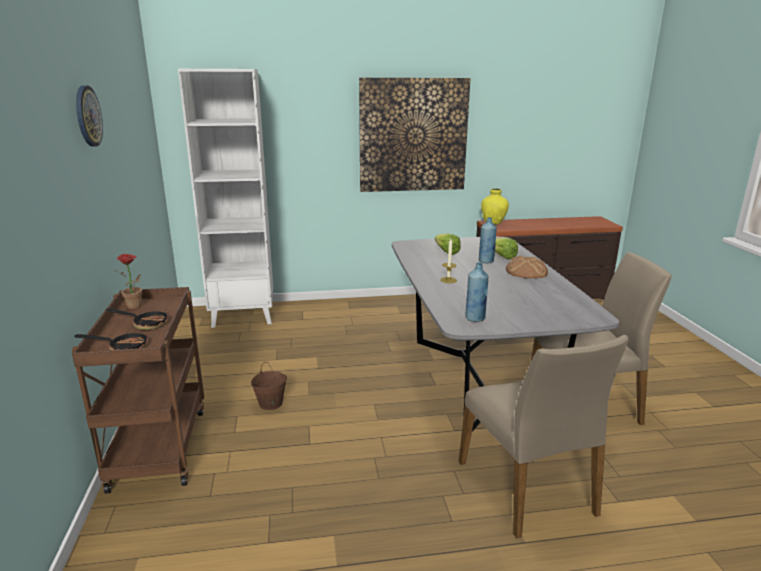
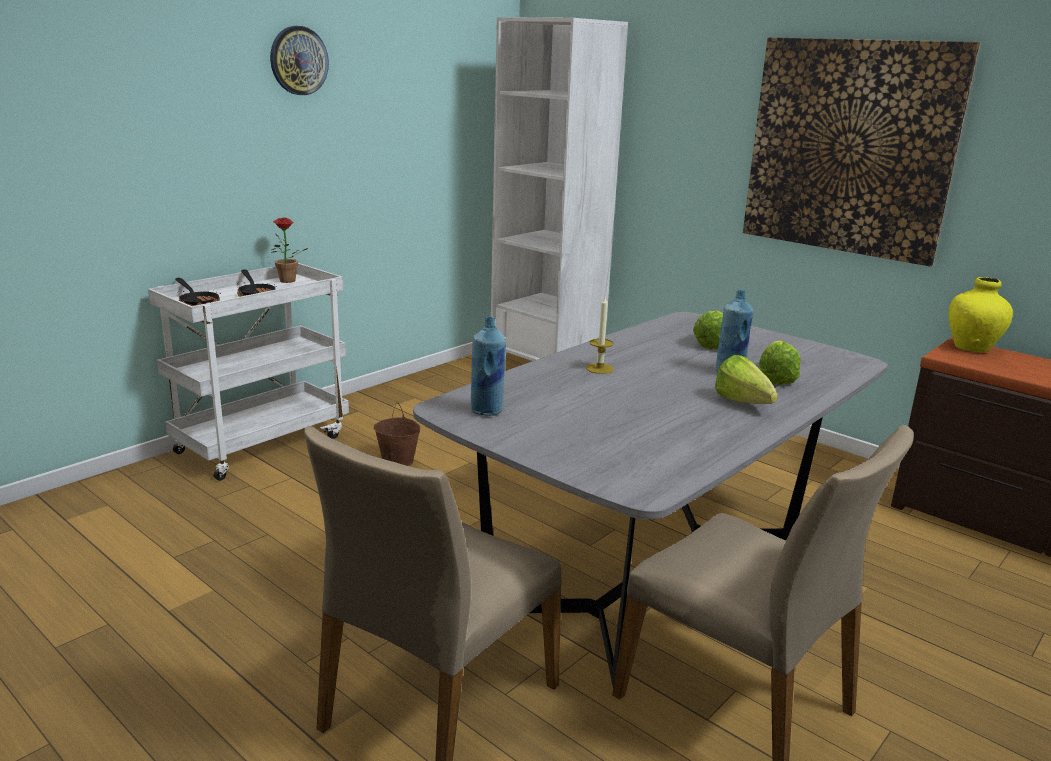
camera: 50 degrees right, 0 degrees up
brown cart [72,287,204,494] -> white cart [148,263,349,481]
bread [506,255,548,279] -> lettuce [715,355,778,404]

